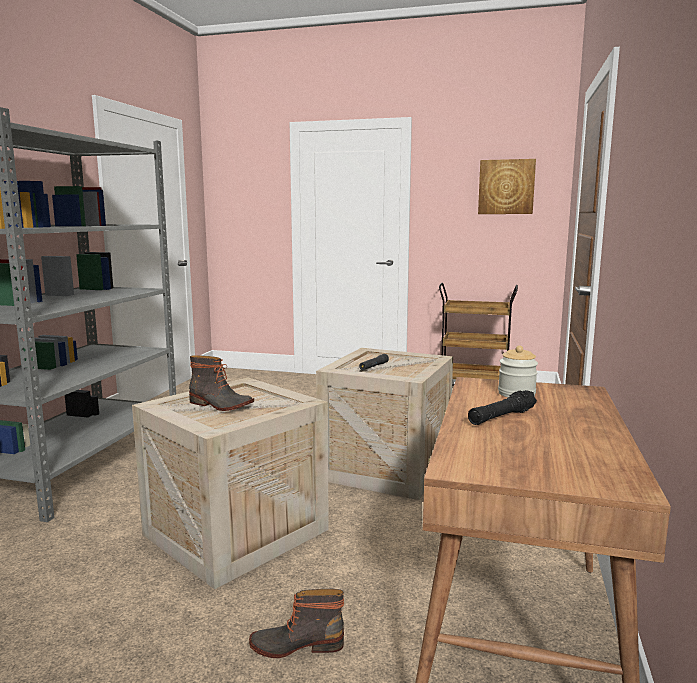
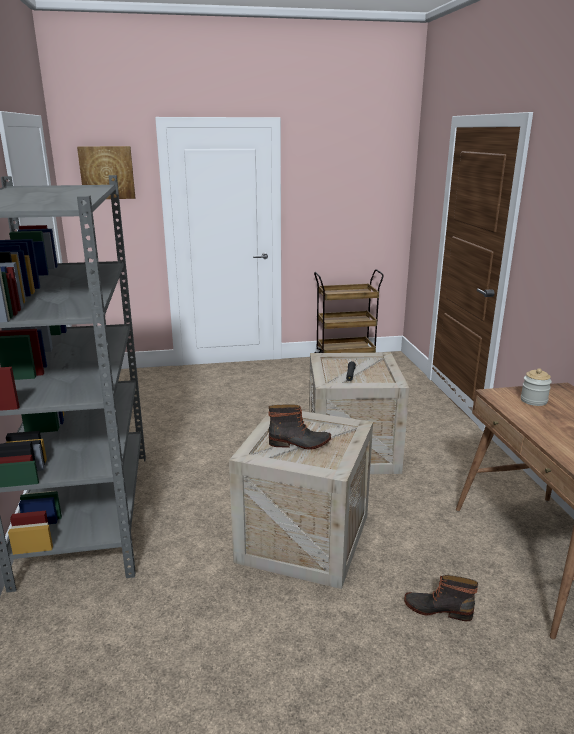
camera: 25 degrees left, 10 degrees up
boot [249,589,344,658] -> boot turned 45 degrees clockwise [404,575,478,621]
black flashlight [468,390,537,425] -> none
picture [478,159,536,214] -> picture moved to [77,146,135,199]

